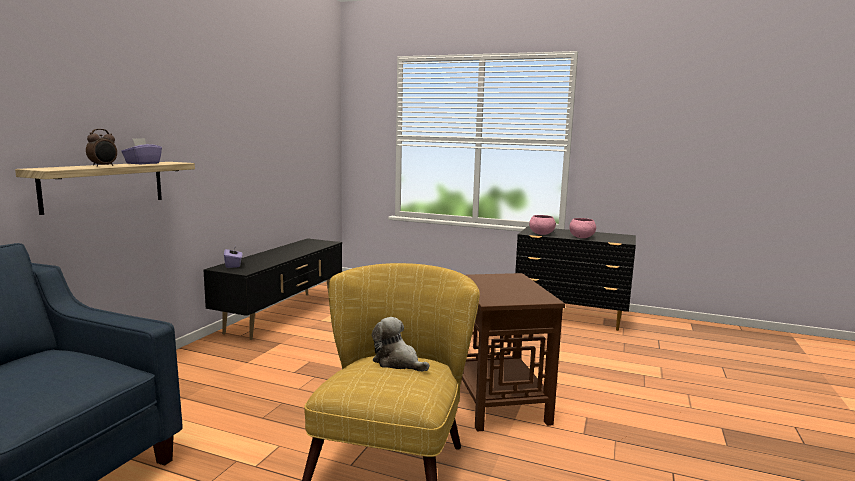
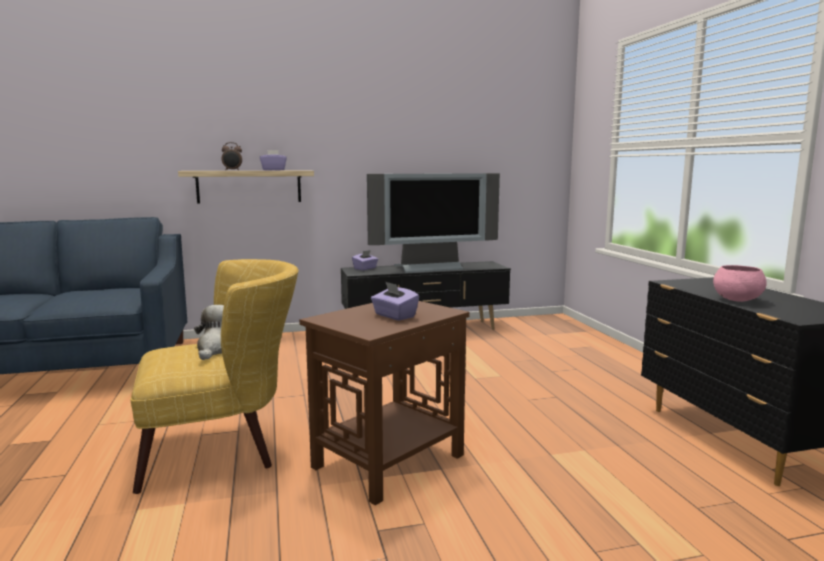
camera: 55 degrees right, 0 degrees up
pink bowl [529,215,556,235] -> none
none -> television [367,173,500,273]
none -> purple tissue box [371,281,419,321]

